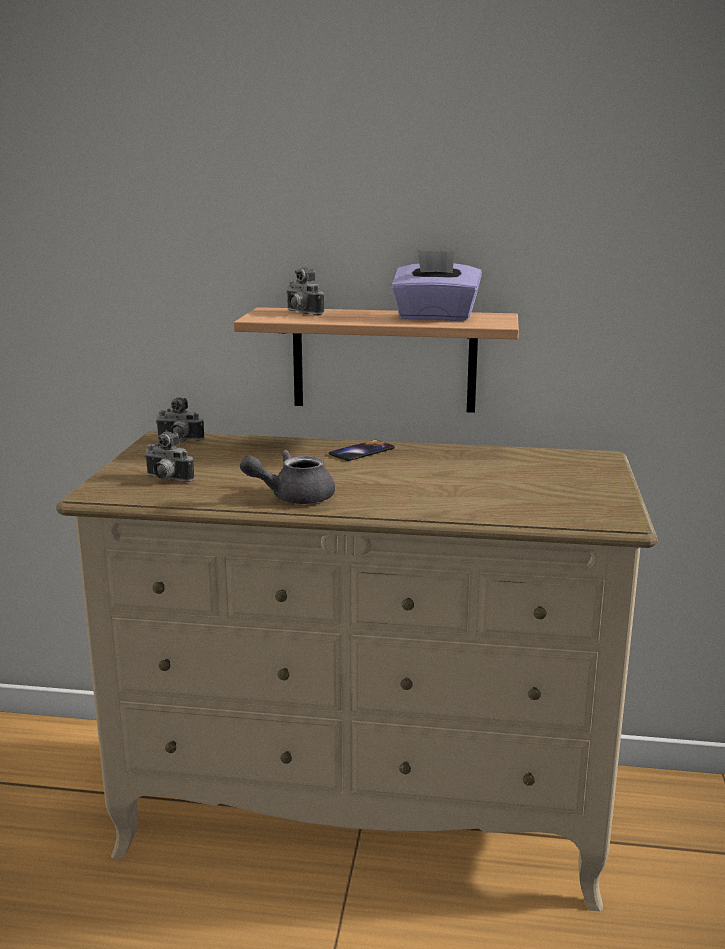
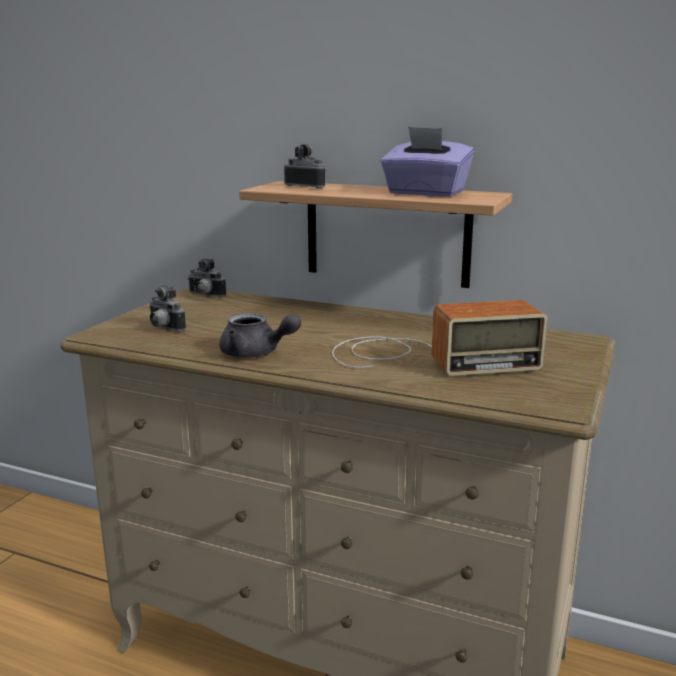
camera: 15 degrees right, 0 degrees up
grey teapot [240,450,335,504] -> grey teapot turned 150 degrees counterclockwise [219,313,301,358]
camera [286,267,324,315] -> camera turned 150 degrees clockwise [284,144,326,188]
phone [329,440,395,461] -> none
none -> radio [332,300,548,376]

